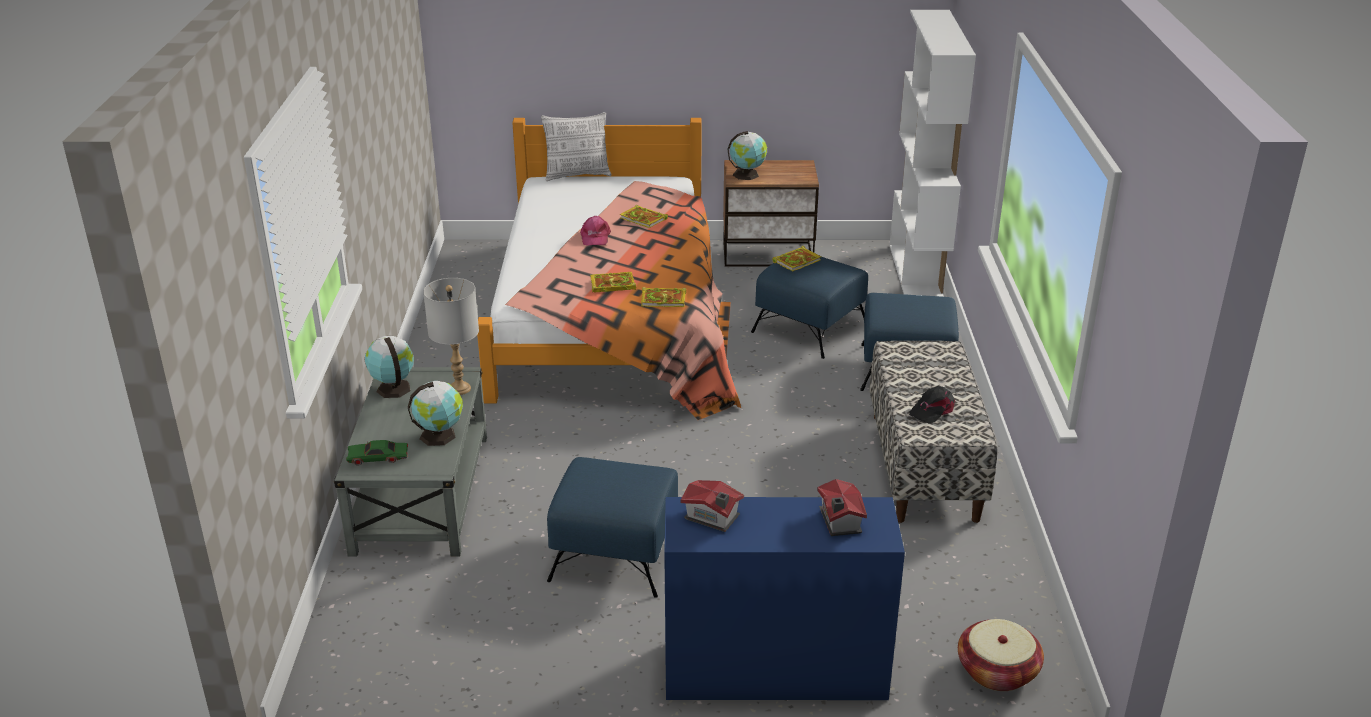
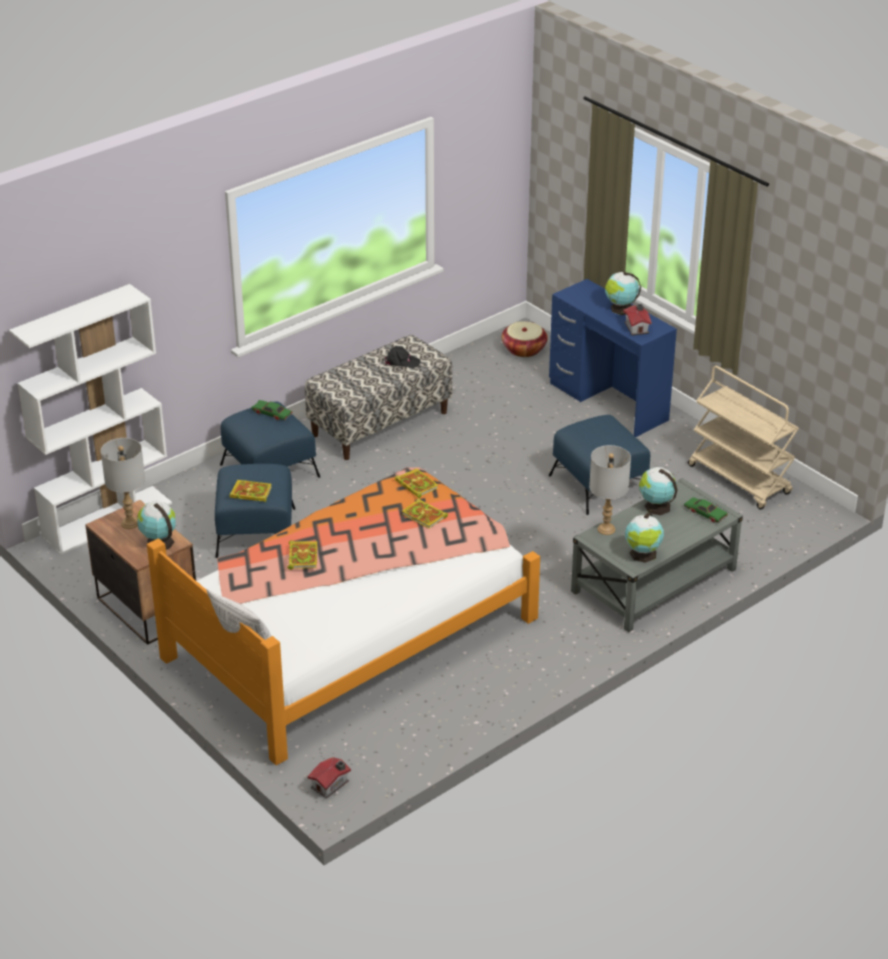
camera: 130 degrees left, 5 degrees up
pink cap [580,216,611,246] -> none
toy house [817,479,867,536] -> toy house moved to [307,757,351,798]
none -> grey table lamp [101,438,145,529]
none -> green toy car [251,400,293,421]
none -> globe [605,272,641,315]
none -> beige cart [688,366,799,510]

